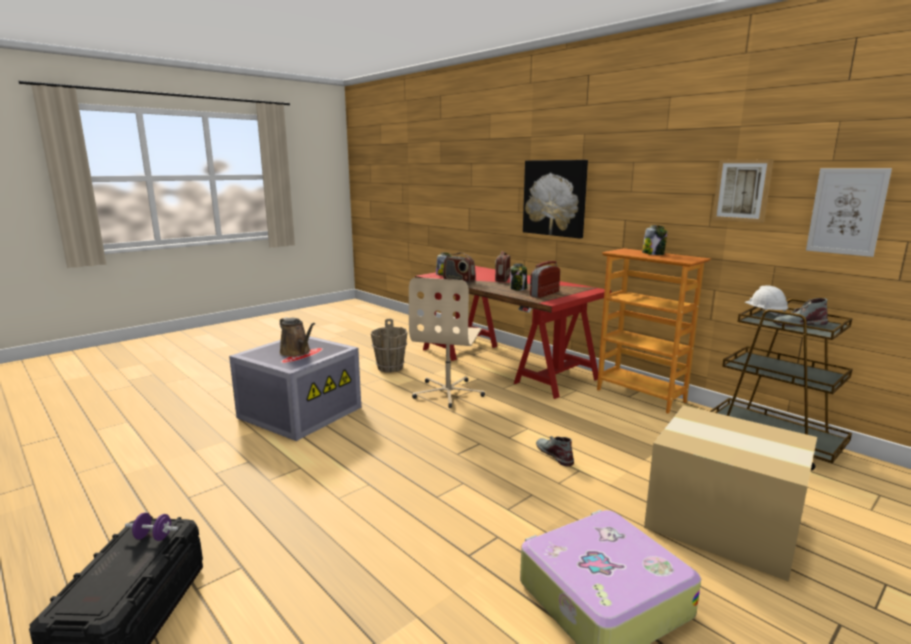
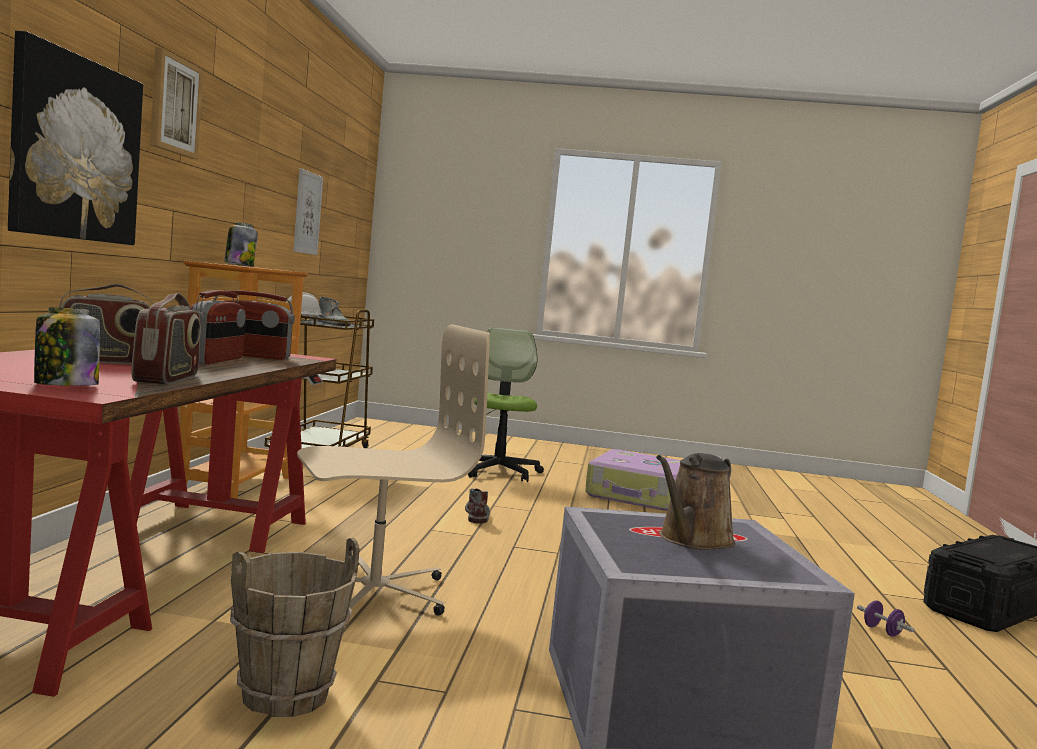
camera: 130 degrees left, 10 degrees down
purple dumbbell [125,513,178,541] -> purple dumbbell moved to [857,600,914,637]
brown watering can [279,317,315,357] -> brown watering can turned 150 degrees counterclockwise [656,453,735,550]
jar [510,263,527,291] -> radio [190,290,246,364]
grey boot [536,436,574,466] -> grey boot turned 150 degrees clockwise [465,488,490,524]
cardboard box [644,405,817,582] -> office chair [468,327,544,482]
picture [712,159,774,223] -> picture moved to [150,47,203,159]

